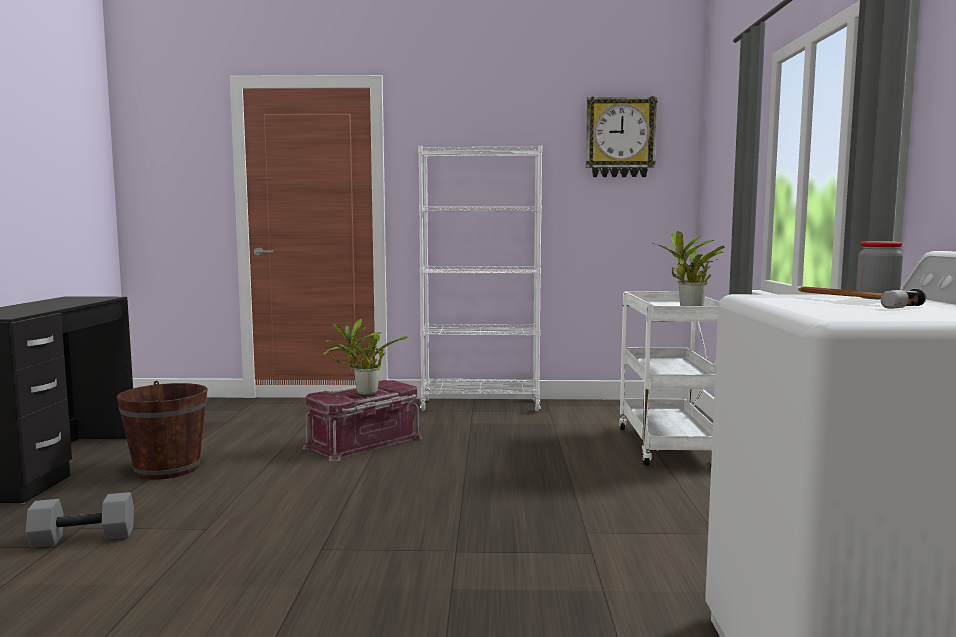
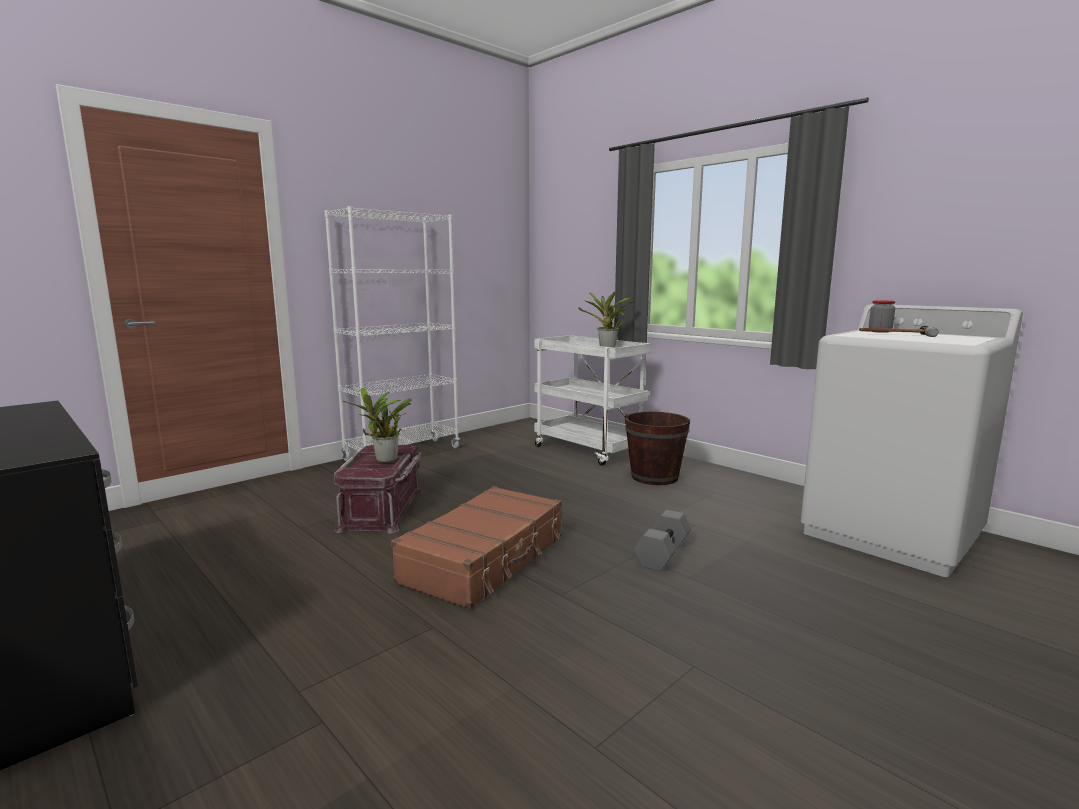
camera: 45 degrees left, 5 degrees up
grey dumbbell [26,492,134,548] -> grey dumbbell moved to [635,510,691,571]
brown bucket [117,381,208,479] -> brown bucket moved to [625,412,690,485]
wall clock [586,96,658,177] -> none
none -> brown suitcase [391,486,562,609]

